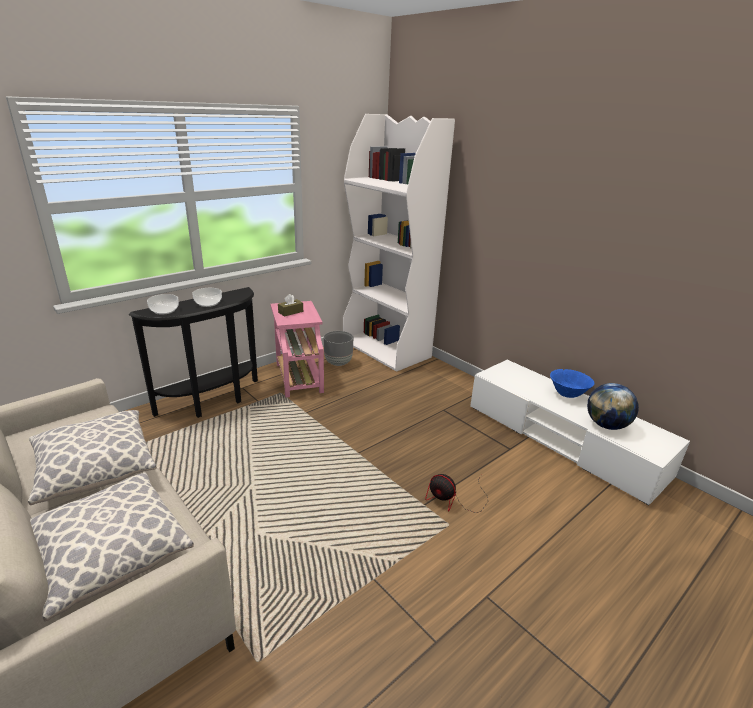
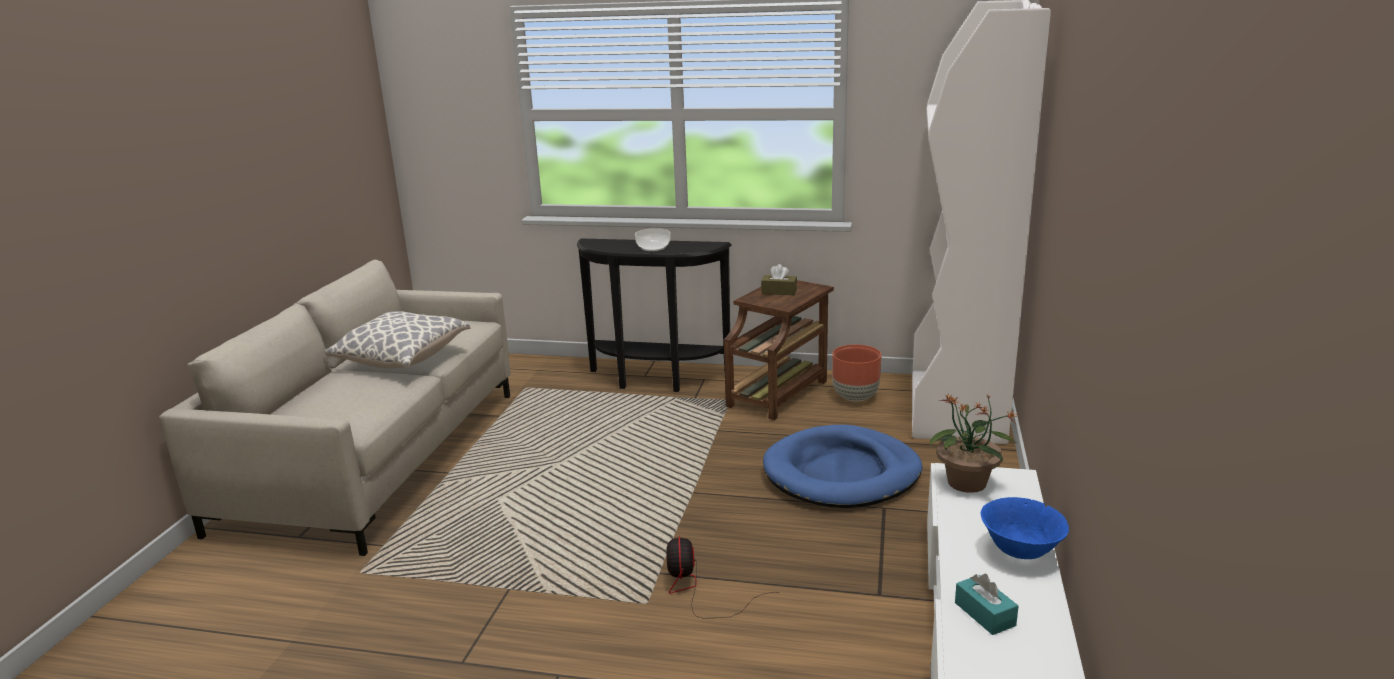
camera: 55 degrees right, 5 degrees down
pillow [30,473,194,622] -> none
bowl [147,294,179,315] -> none
pink side table [270,301,324,397] -> brown side table [724,280,834,420]
grey planter [324,331,353,366] -> brown planter [832,344,881,401]
globe [587,383,639,430] -> turquoise tissue box [955,574,1019,635]
none -> blue dog bed [763,425,922,508]
none -> potted plant [930,394,1019,493]

